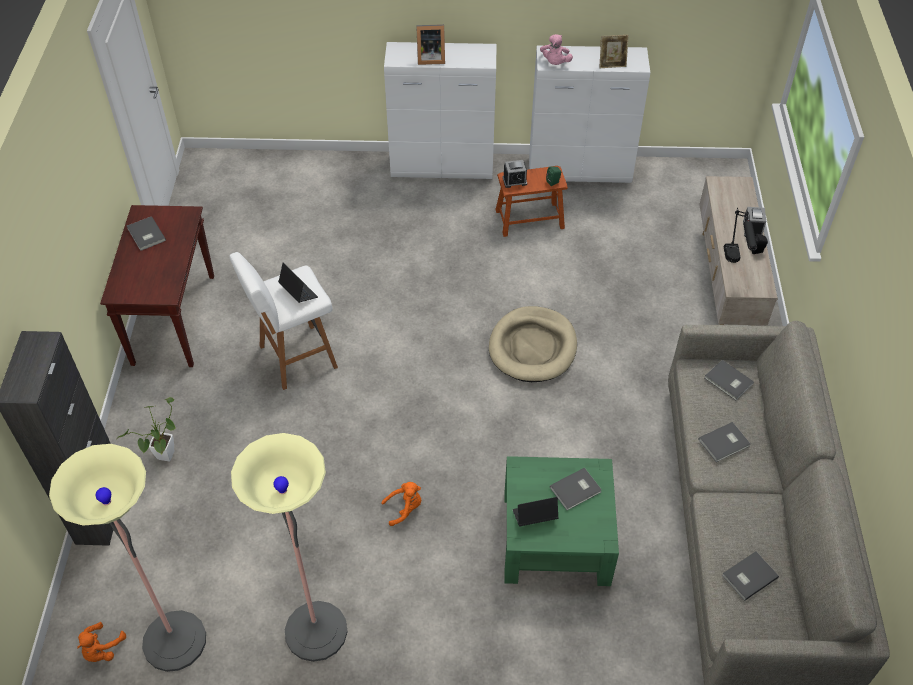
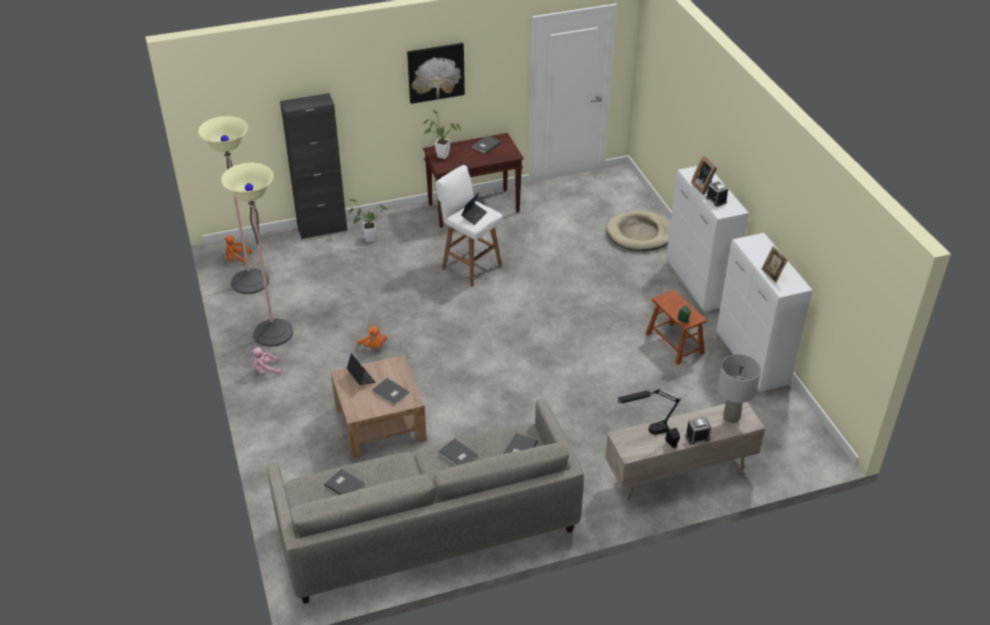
camera: 70 degrees right, 10 degrees down
beige dog bed [489,306,577,382] -> beige dog bed moved to [606,211,670,251]
alarm clock [503,160,527,188] -> alarm clock moved to [706,181,728,207]
green coffee table [504,456,619,586] -> brown coffee table [331,355,427,458]
pink plush toy [540,34,573,65] -> pink plush toy moved to [251,347,282,375]
none -> picture [407,43,465,104]
none -> potted plant [424,110,461,159]
none -> grey table lamp [718,354,761,423]

